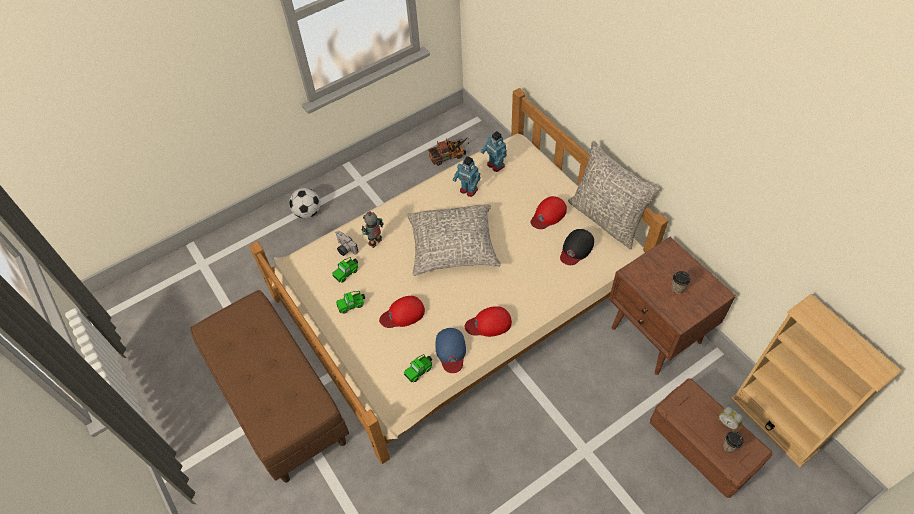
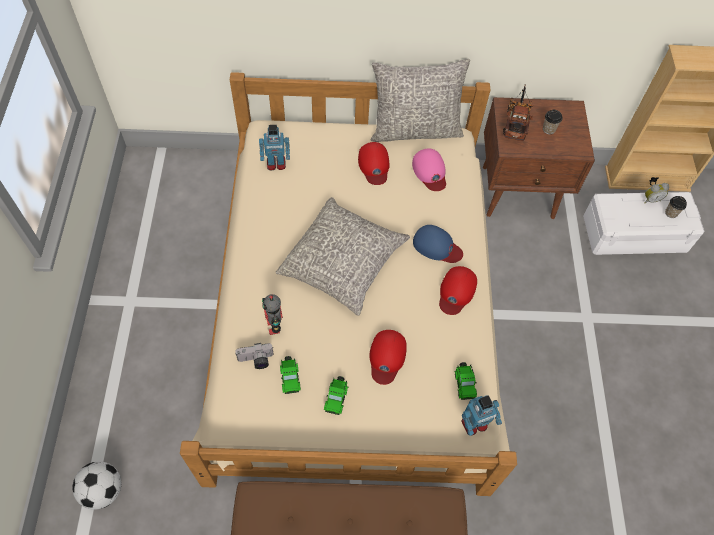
camera: 60 degrees left, 5 degrees up
football [289,188,320,218] -> football moved to [72,461,121,510]
toy truck [428,137,469,166] -> toy truck moved to [503,84,533,141]
blue cap [435,328,466,373] -> blue cap moved to [413,225,463,263]
toy robot [453,156,480,197] -> toy robot moved to [461,395,502,436]
black cap [560,229,594,265] -> pink cap [412,149,446,191]
brown storage box [650,378,772,498] -> white storage box [583,192,705,255]

